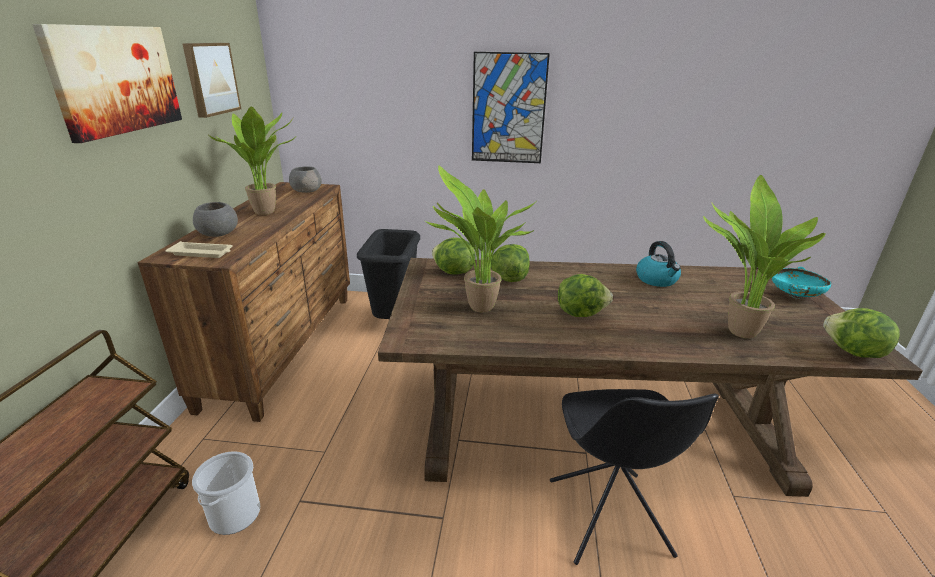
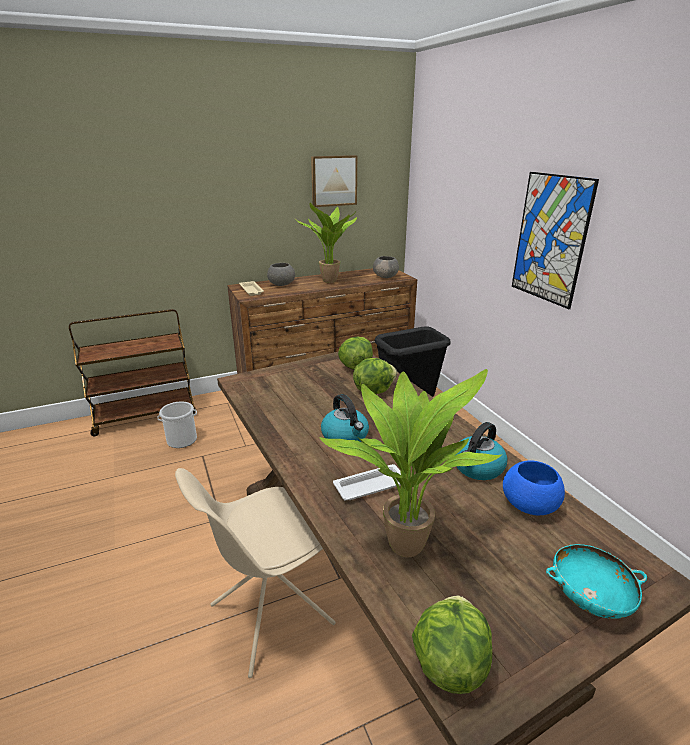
camera: 60 degrees right, 0 degrees up
picture [32,24,182,143] -> none
potted plant [424,165,536,312] -> none
black chair [550,389,719,565] -> beige chair [175,468,336,678]
lettuce [558,274,613,317] -> kettle [321,394,369,442]
none -> white tray [333,464,401,500]
none -> blue bowl [503,460,565,515]

